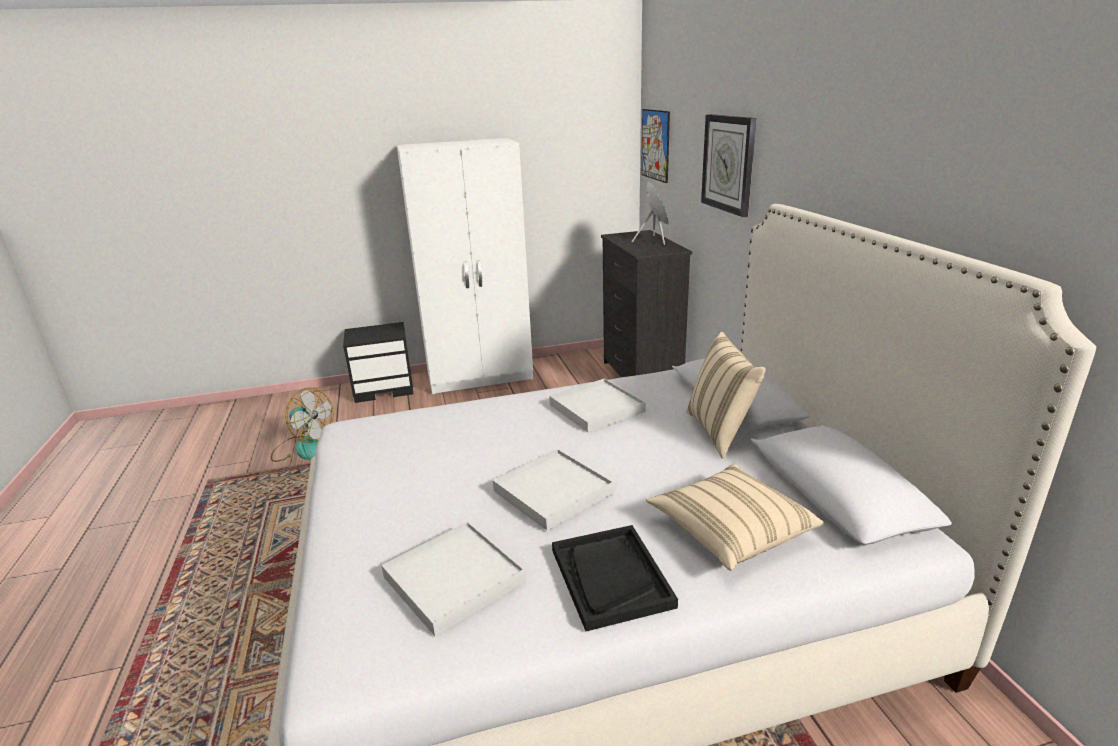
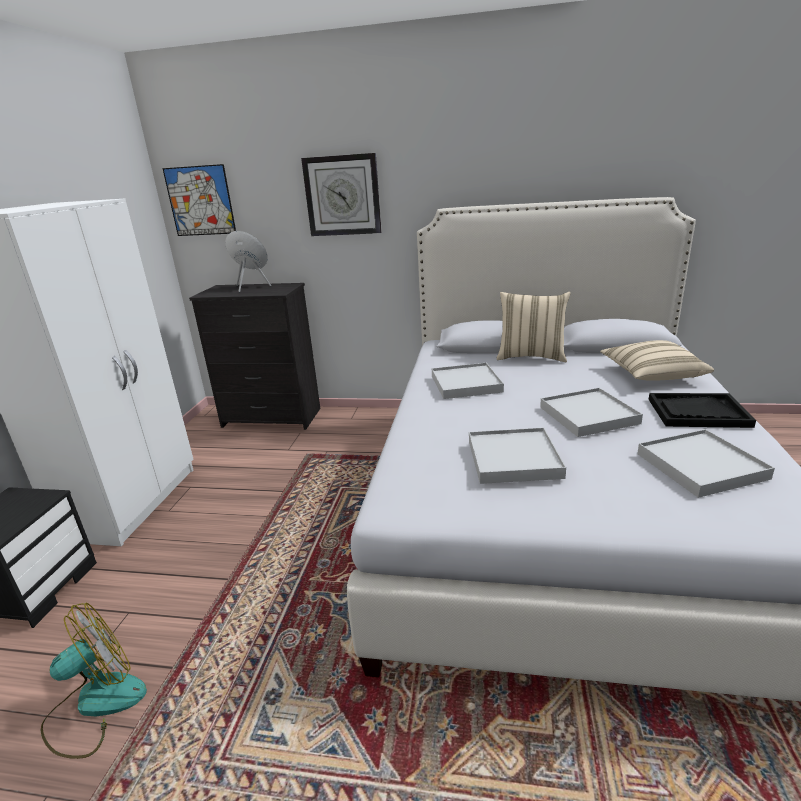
camera: 65 degrees left, 0 degrees up
none -> white tray [469,427,566,484]

